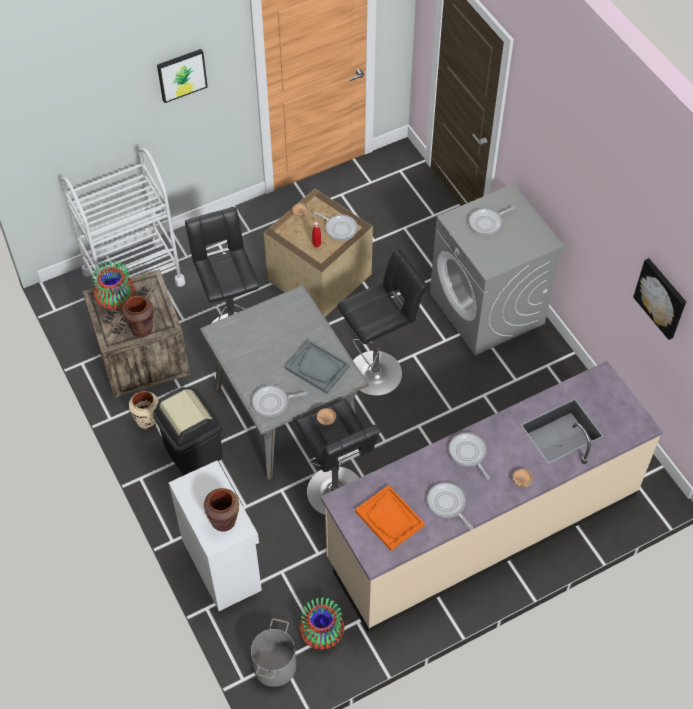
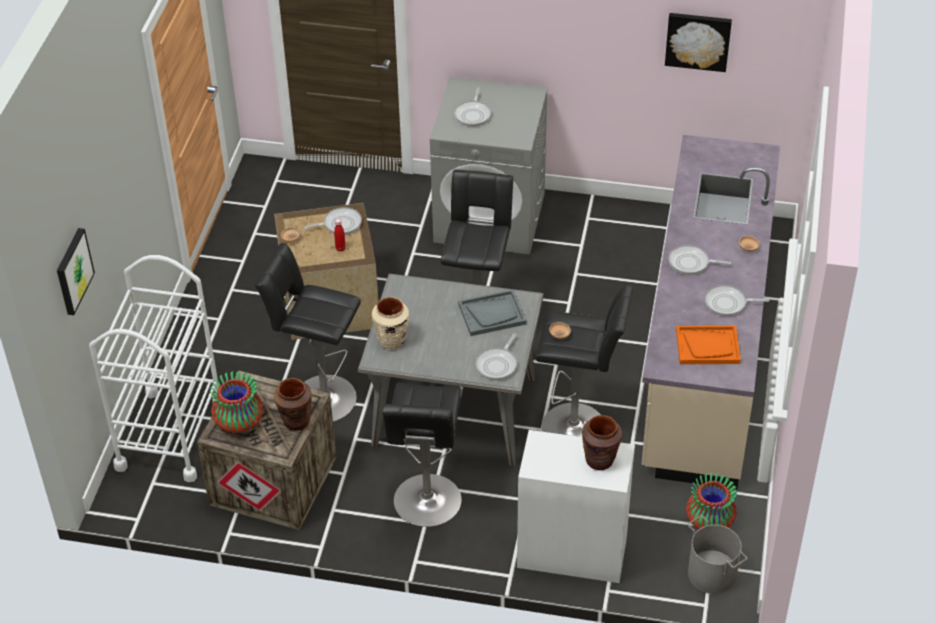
camera: 50 degrees left, 10 degrees down
beige vase [129,391,159,429] -> beige vase moved to [371,297,409,350]
black trash can [153,387,223,475] -> black stool [382,383,461,527]
picture [157,49,208,103] -> picture moved to [57,228,95,315]

